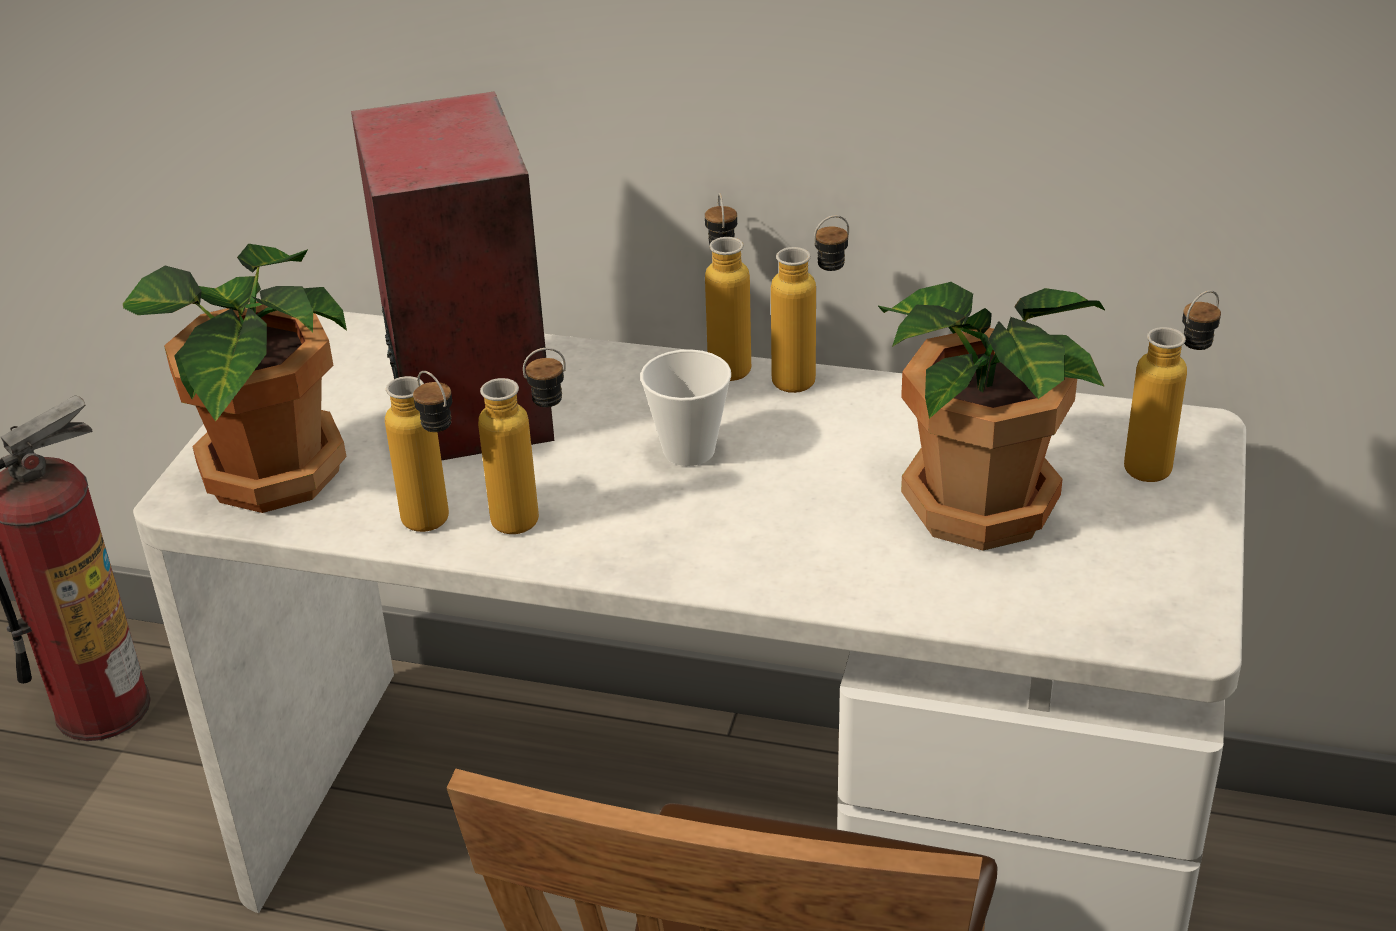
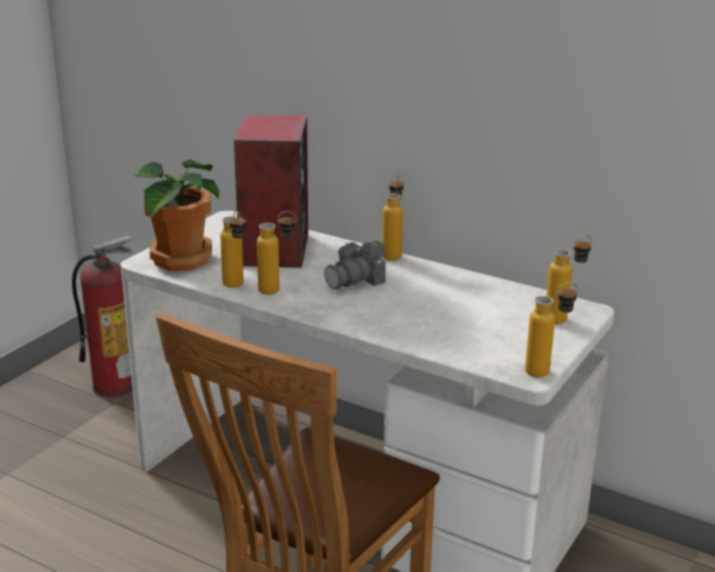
camera: 15 degrees right, 10 degrees down
cup [640,349,731,466] -> camera [324,241,386,289]
bottle [771,215,849,393] -> bottle moved to [525,282,578,377]
potted plant [877,282,1106,551] -> none

